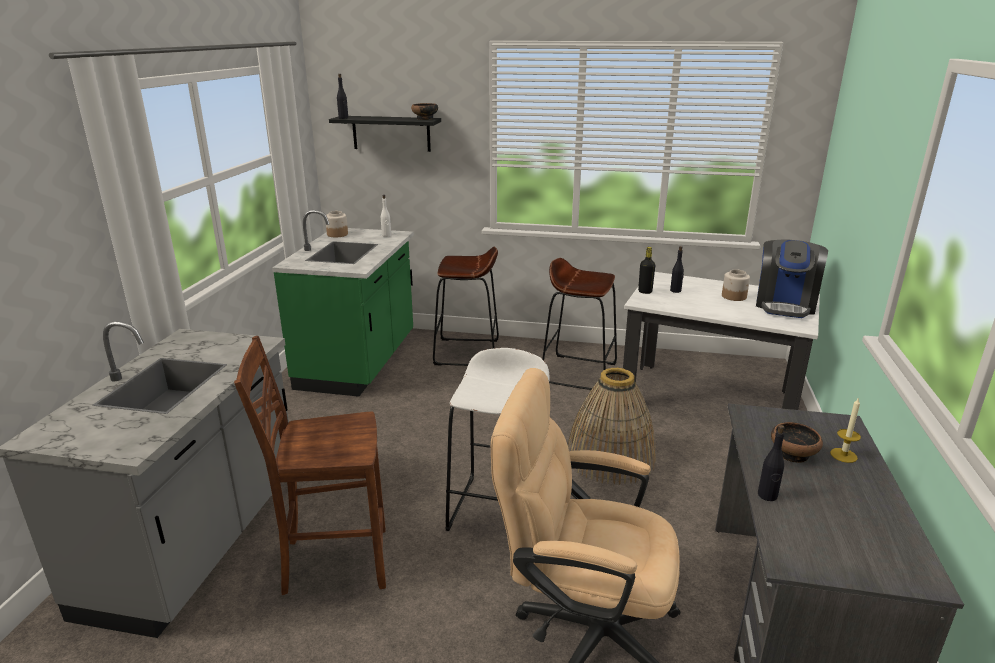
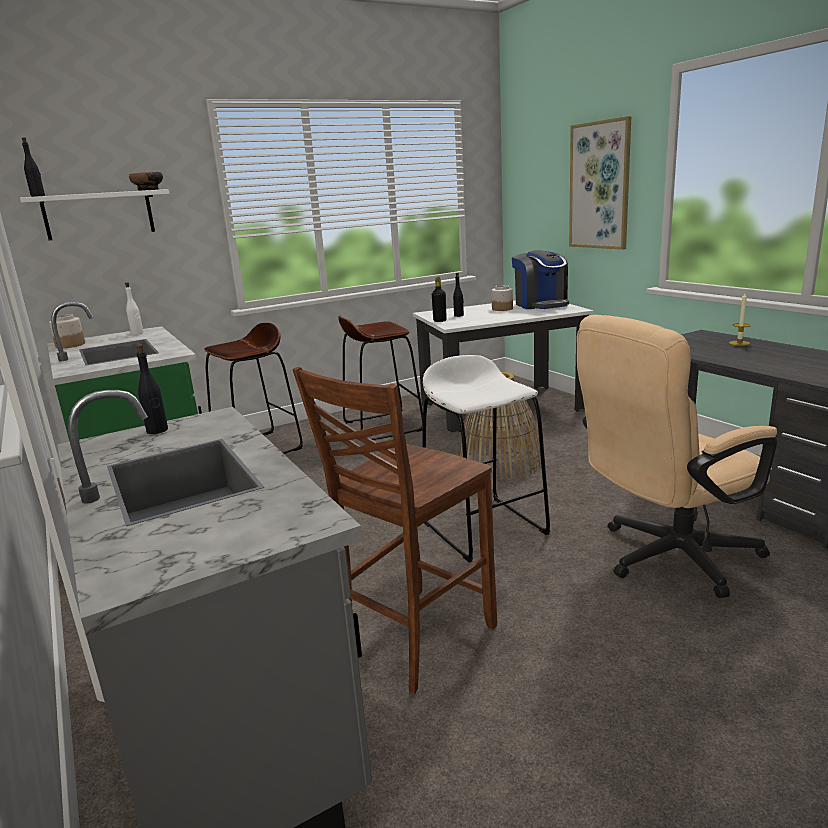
camera: 40 degrees left, 5 degrees down
black shelf [329,116,441,152] -> white shelf [20,189,170,240]
black bottle [758,425,785,501] -> black bottle moved to [136,344,168,434]
bowl [771,422,823,463] -> none
none -> picture [569,116,631,250]

